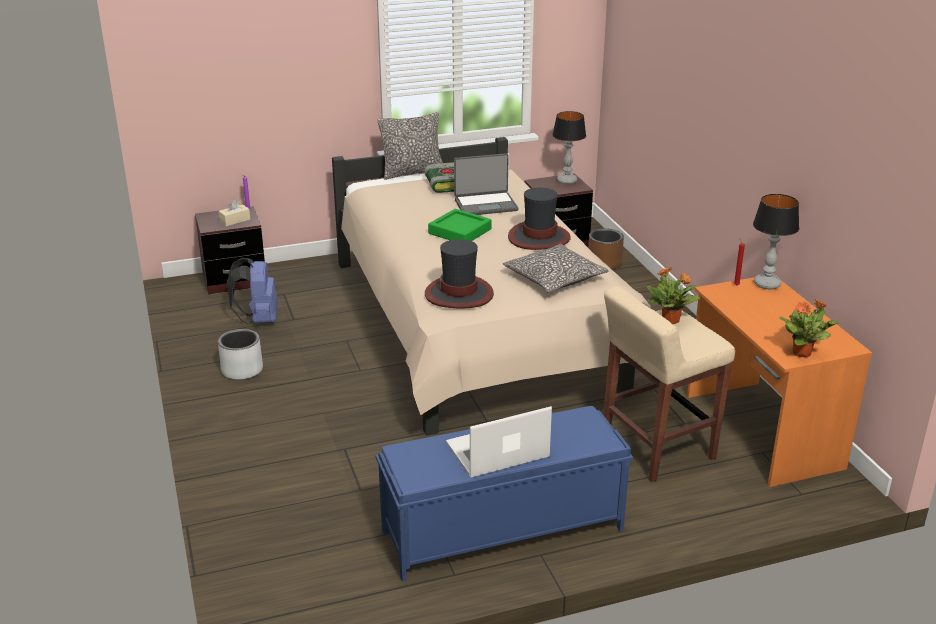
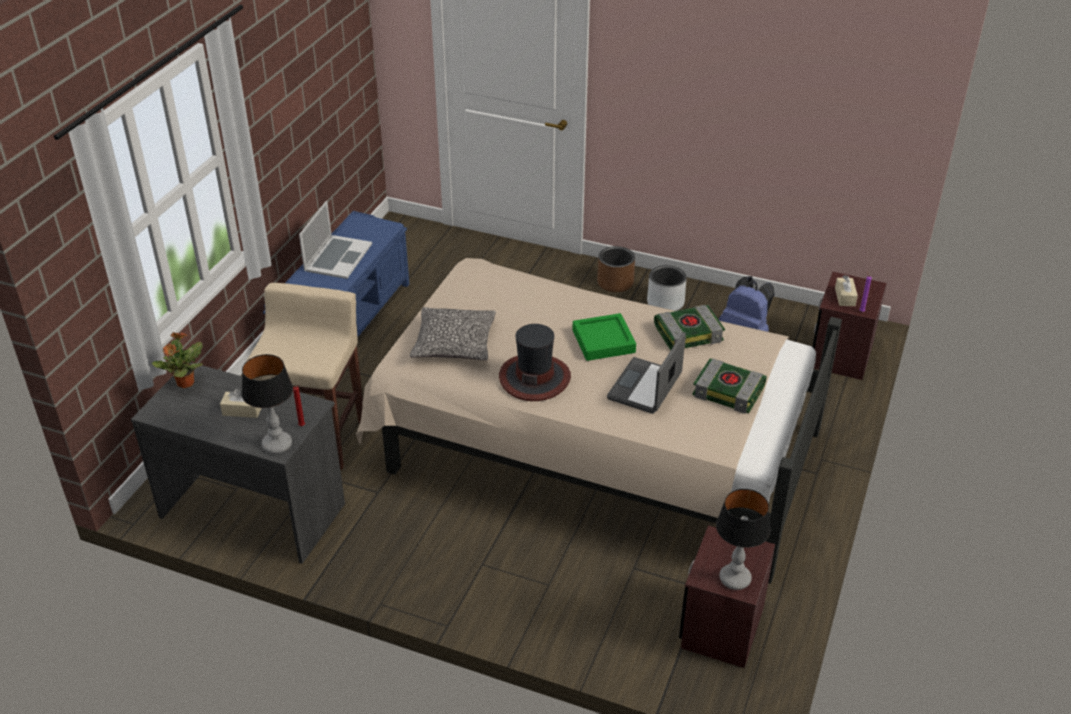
camera: 130 degrees right, 10 degrees up
pillow [378,112,443,180] -> none
hat [425,239,494,308] -> none
brown planter [588,228,624,269] -> brown planter moved to [597,246,635,292]
potted plant [647,267,700,324] -> none
orange desk [687,277,872,487] -> grey desk [131,362,345,564]
none -> beige tissue box [220,388,261,418]
none -> book [654,305,725,350]

